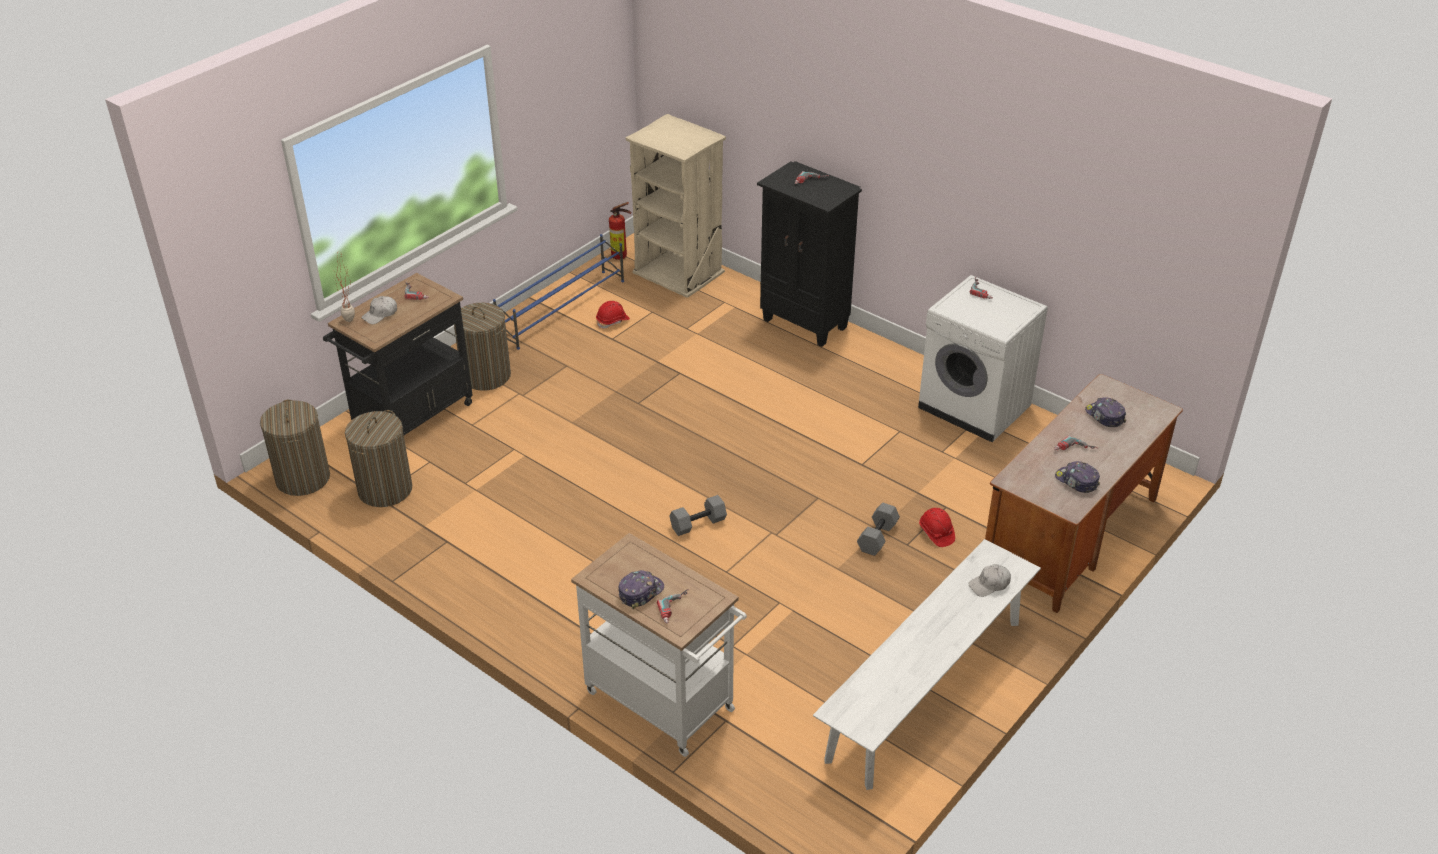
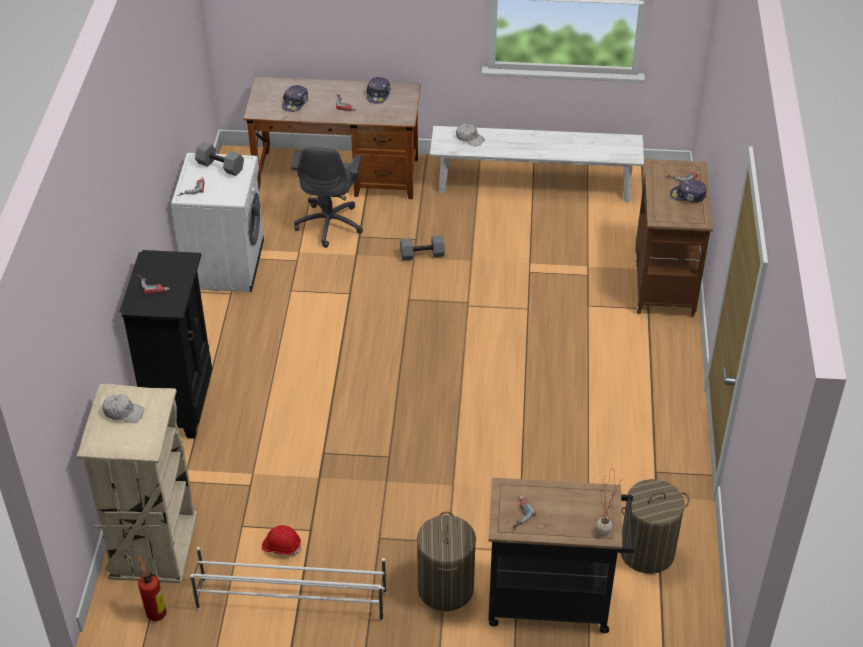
camera: 125 degrees left, 5 degrees up
laundry basket [260,400,330,496] -> none
white cap [361,296,397,324] -> white cap moved to [103,394,144,423]
blue shoe rack [493,234,624,350] -> white shoe rack [190,547,387,622]
white cart [571,533,747,757] -> brown cart [635,159,713,317]
grey dumbbell [670,495,727,536] -> grey dumbbell moved to [195,142,244,176]
red hard hat [919,508,955,547] -> none
none -> grey office chair [291,146,363,248]

